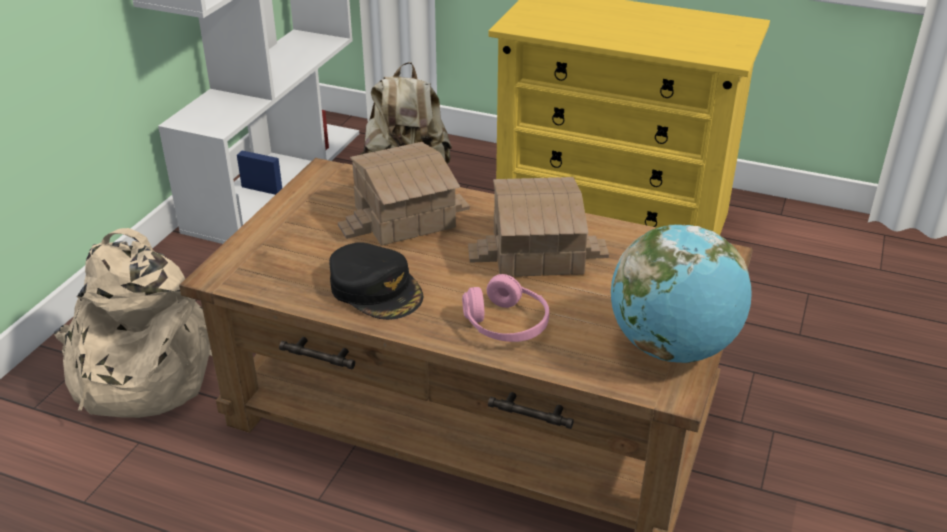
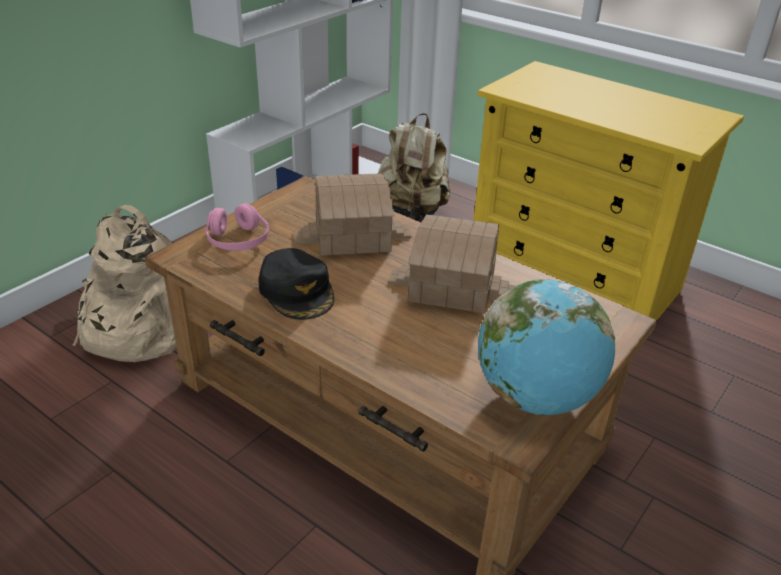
camera: 15 degrees right, 0 degrees up
pink headphones [462,274,549,342] -> pink headphones moved to [206,203,269,251]

